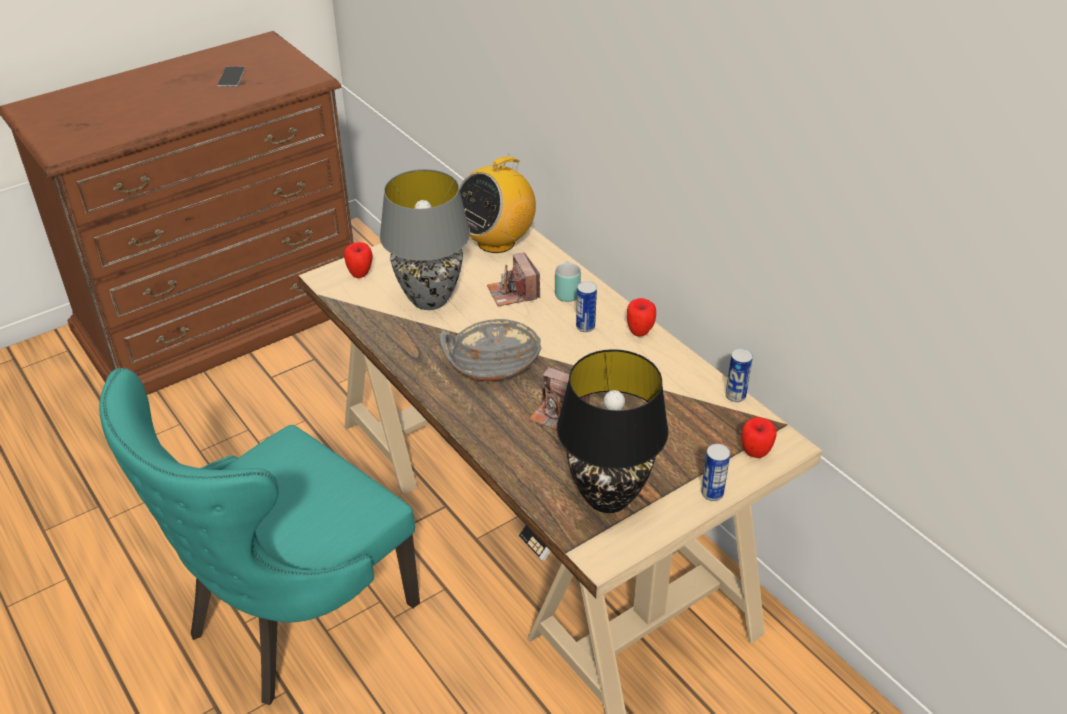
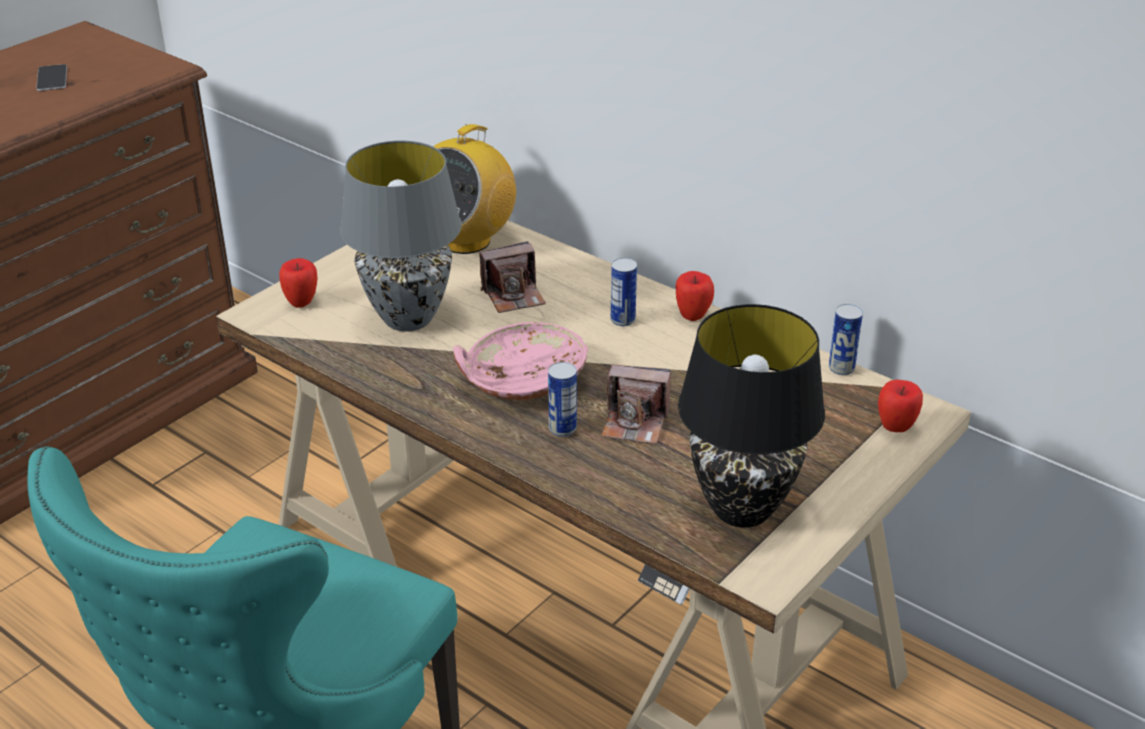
camera: 15 degrees left, 5 degrees down
grey bowl [439,319,541,381] -> pink bowl [453,322,588,400]
camera [487,253,540,307] -> camera turned 75 degrees counterclockwise [479,241,546,313]
turquoise mug [555,262,581,302] -> none
can [701,444,730,501] -> can moved to [548,362,577,437]

